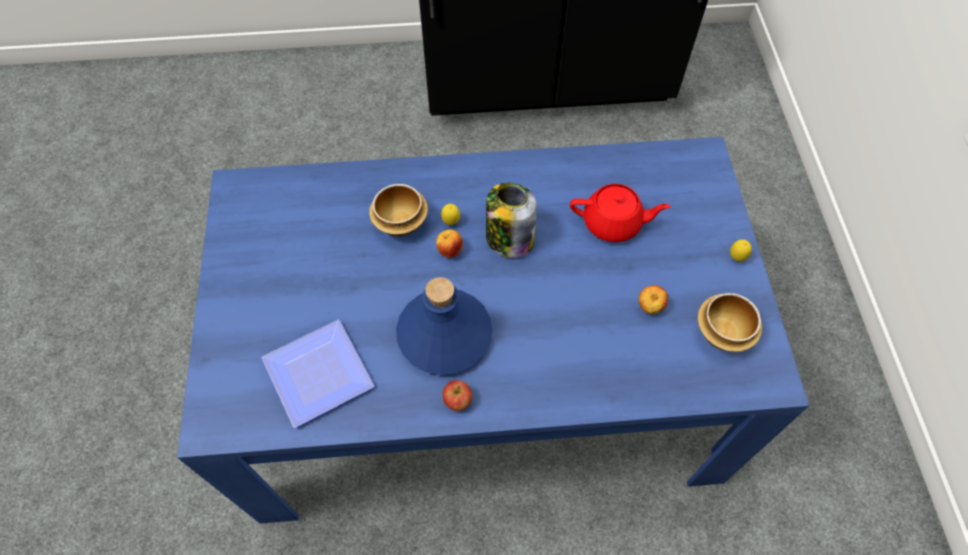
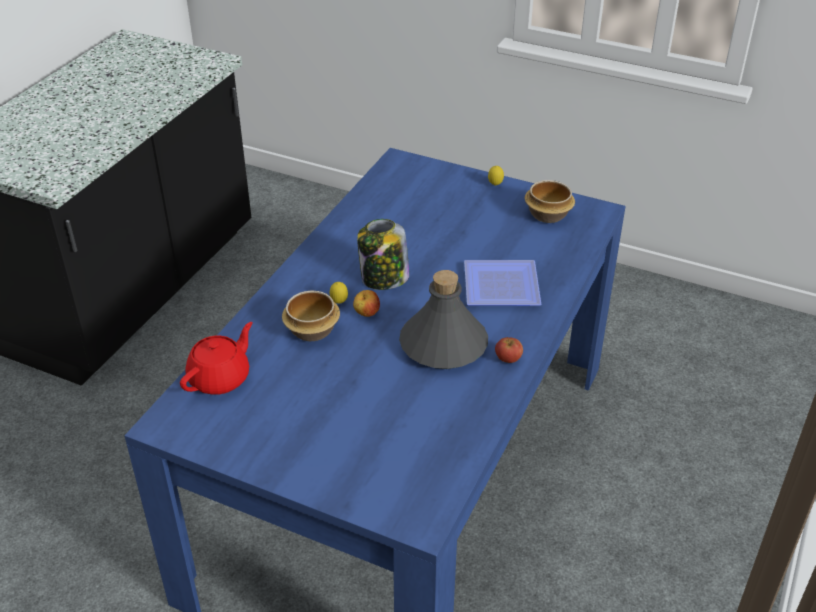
camera: 60 degrees left, 20 degrees down
plate [262,320,374,428] -> plate moved to [464,260,542,306]
blue bottle [396,277,492,375] -> grey bottle [399,270,488,369]
red teapot [570,184,671,242] -> red teapot moved to [180,322,252,395]
apple [639,285,668,314] -> none

